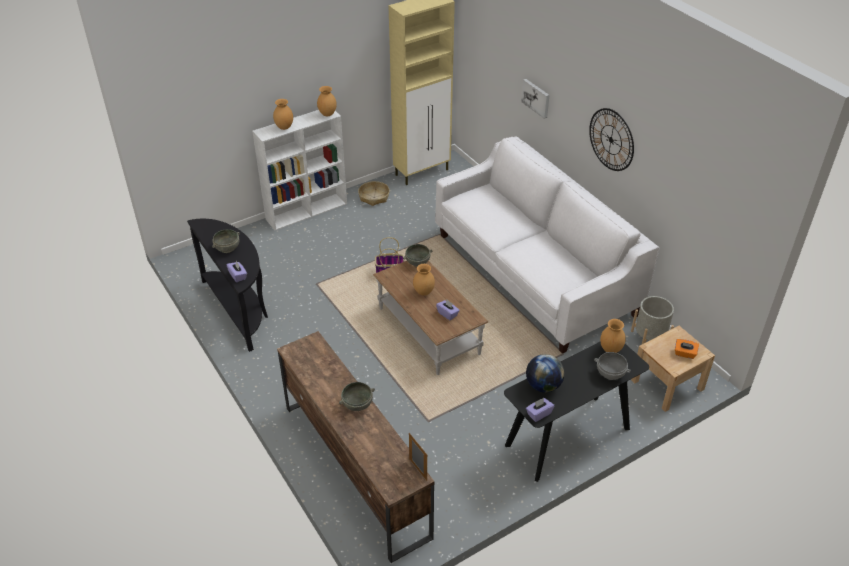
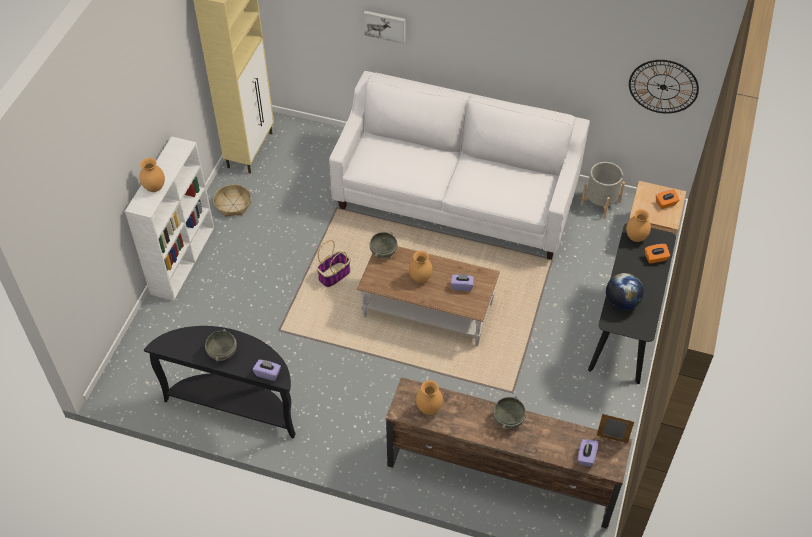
camera: 40 degrees left, 10 degrees up
brown vase [317,86,337,116] -> brown vase moved to [416,380,443,415]
purple tissue box [526,398,554,422] -> purple tissue box moved to [577,439,598,467]
wall clock [589,108,634,171] -> wall clock moved to [629,60,699,113]
grey bowl [594,352,631,380] -> orange tissue box [645,244,670,264]

